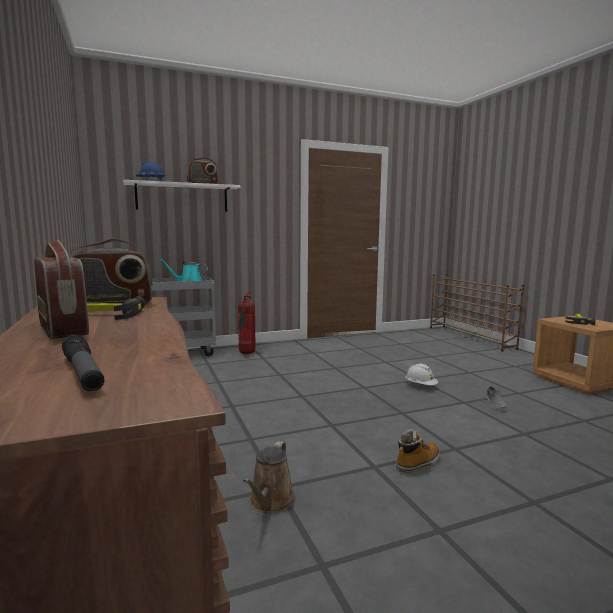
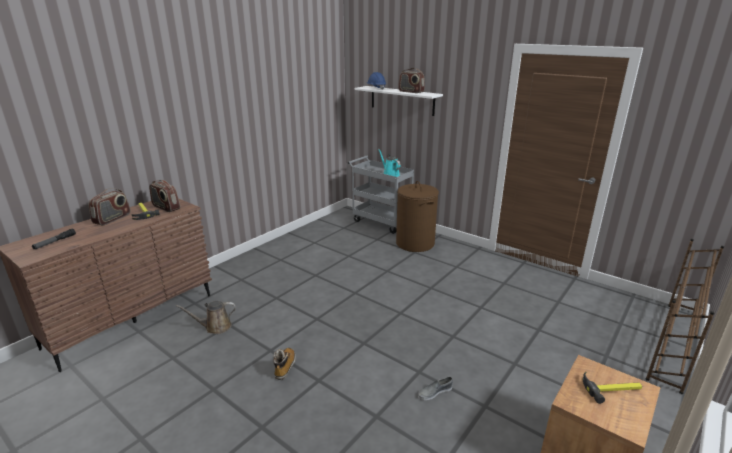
camera: 60 degrees right, 15 degrees up
fire extinguisher [238,292,256,354] -> brown laundry basket [396,181,439,252]
boot [396,429,440,472] -> boot turned 105 degrees counterclockwise [273,348,296,380]
white hard hat [405,364,438,385] -> none

